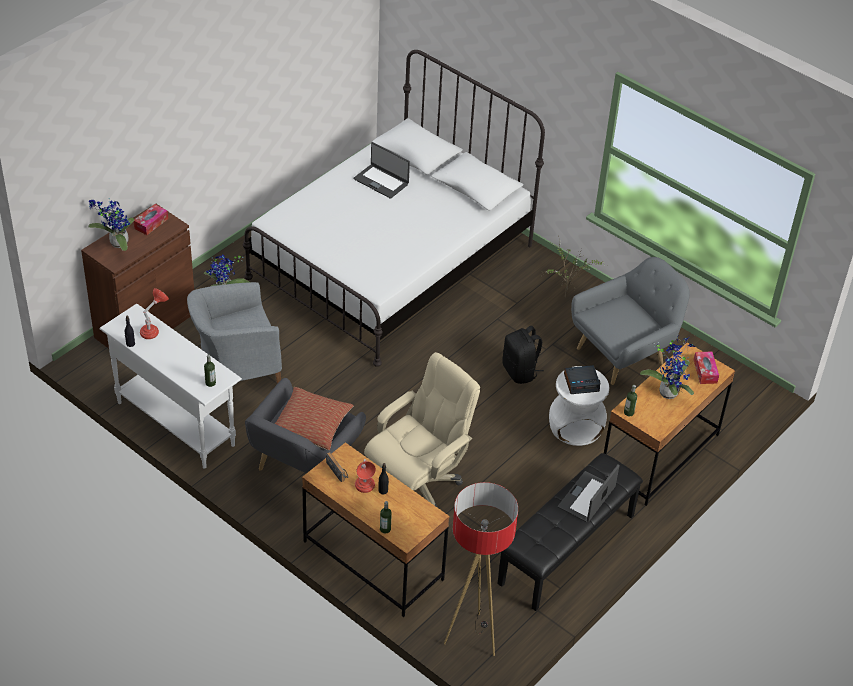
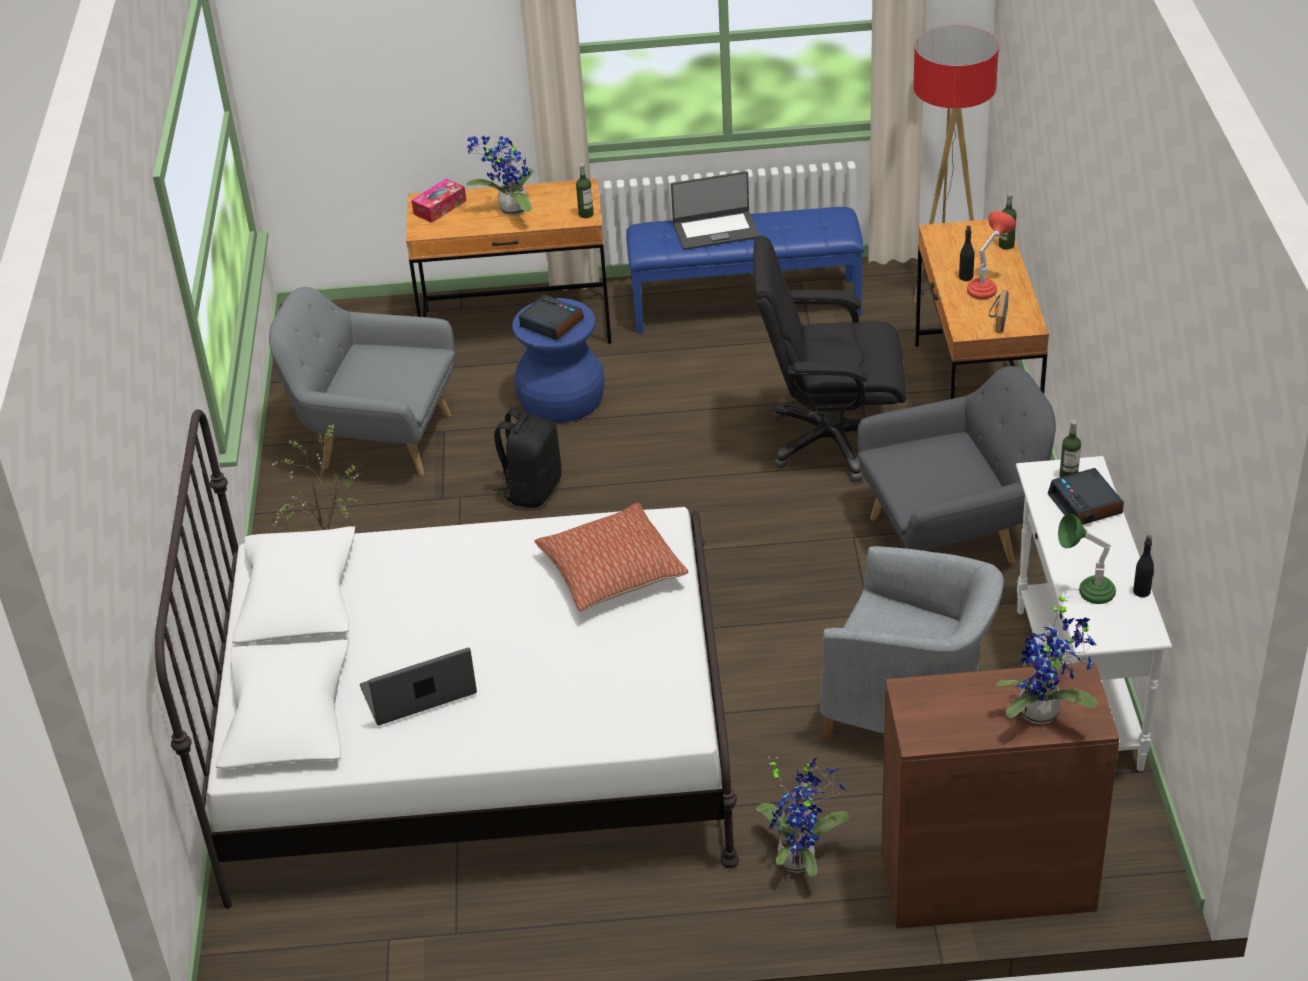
camera: 130 degrees left, 5 degrees down
tissue box [134,204,168,235] -> none
red table lamp [140,288,169,339] -> green table lamp [1058,514,1116,604]
pillow [274,387,354,450] -> pillow moved to [534,503,689,612]
laptop [354,142,410,199] -> laptop turned 105 degrees counterclockwise [360,647,477,725]
beige office chair [364,352,480,508] -> black office chair [753,236,906,482]
black bench [498,453,643,611] -> blue bench [626,207,864,333]
white stool [549,366,609,446] -> blue stool [512,298,604,423]
none -> alarm clock [1048,468,1124,525]

